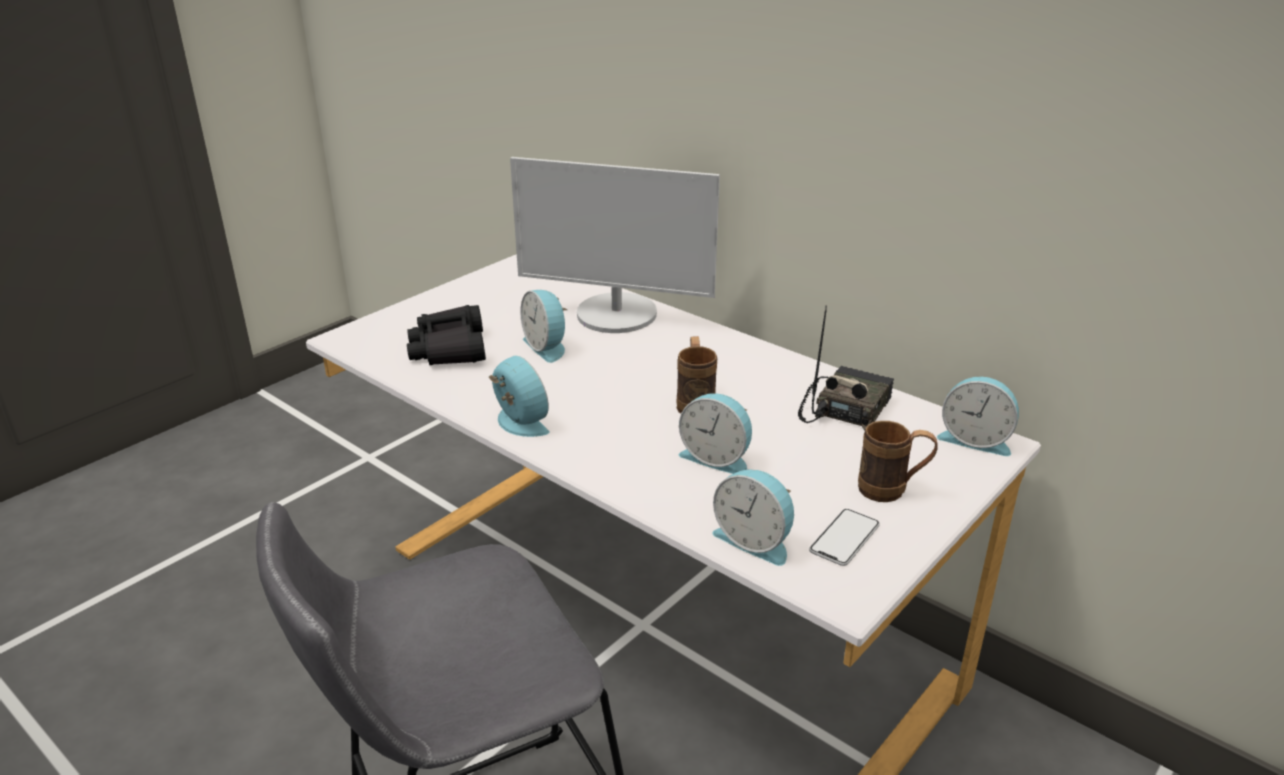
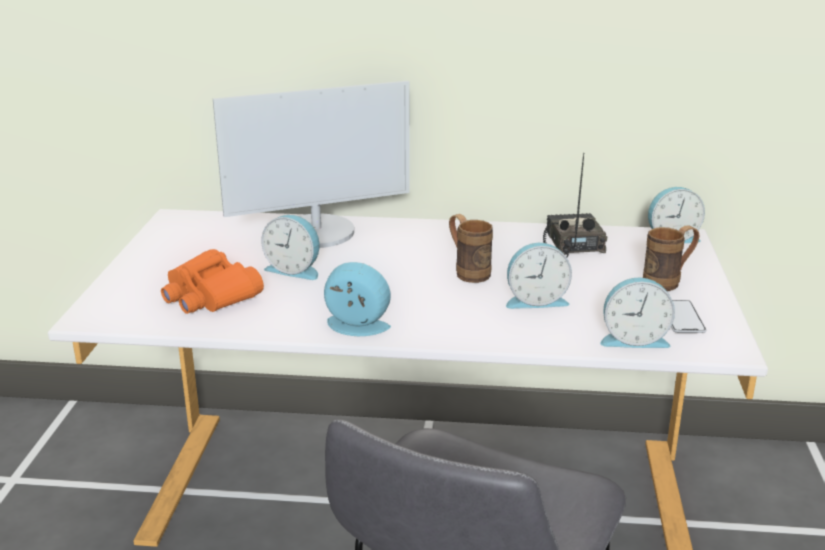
camera: 35 degrees left, 5 degrees down
black binoculars [407,305,486,365] -> orange binoculars [161,249,264,314]

